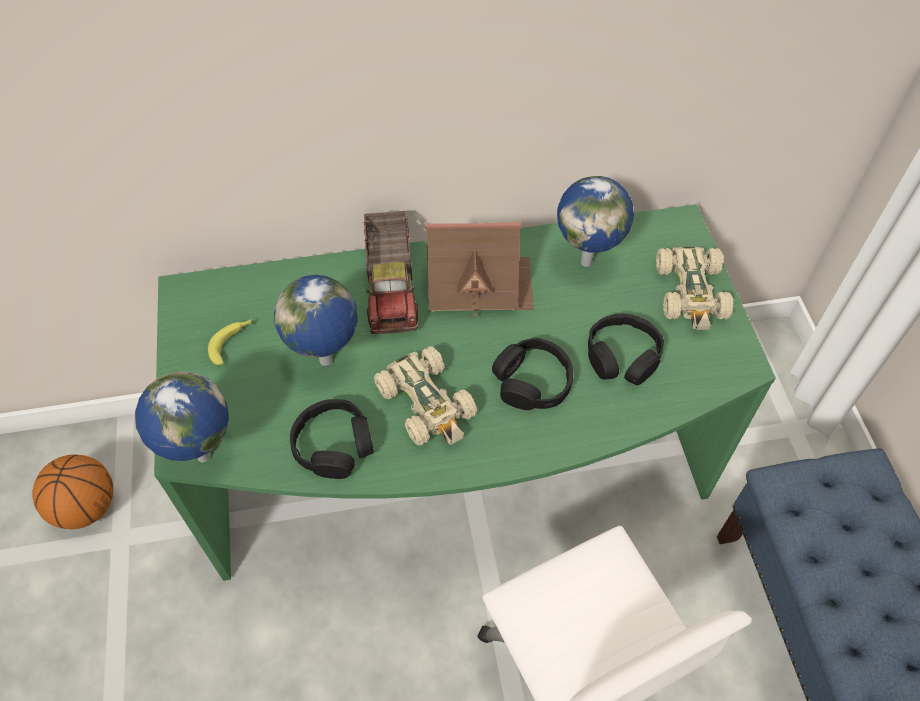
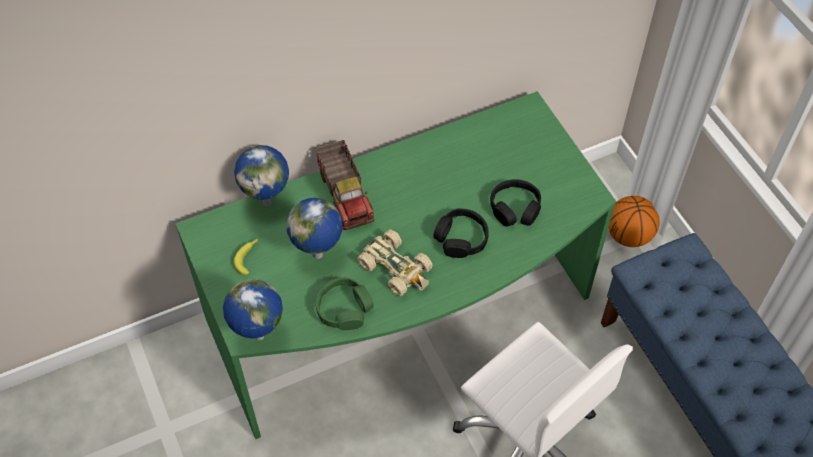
camera: 15 degrees left, 0 degrees up
basketball [33,454,113,529] -> basketball moved to [608,196,660,247]
black headphones [290,399,374,479] -> green headphones [316,277,374,330]
toy house [425,222,534,319] -> none
globe [557,176,634,267] -> globe moved to [234,145,289,207]
beige toy car [656,246,733,330] -> none

